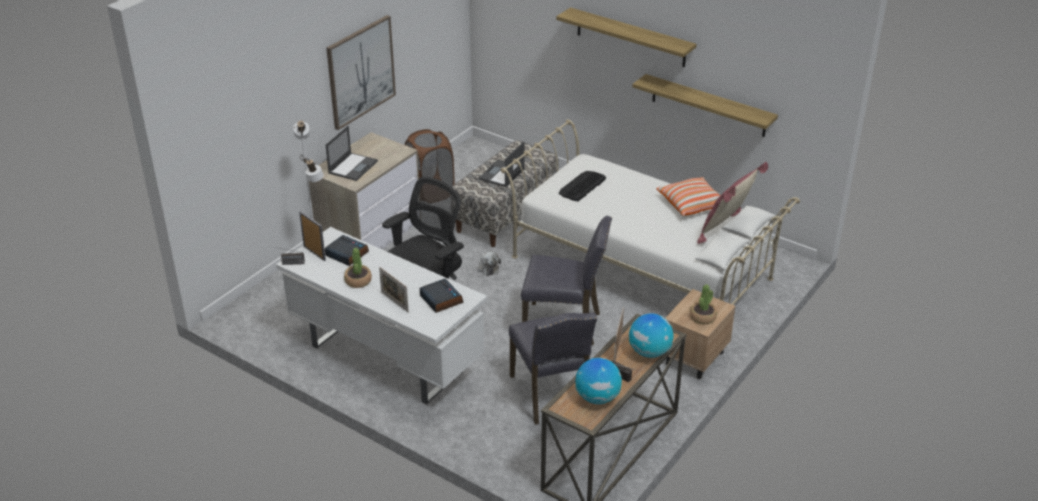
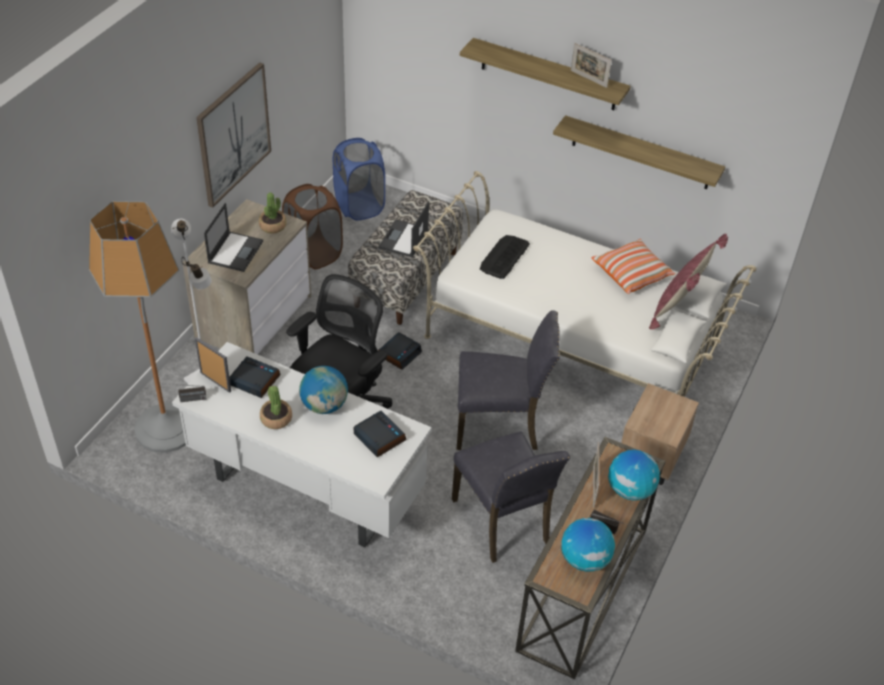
camera: 10 degrees left, 10 degrees up
picture frame [379,267,409,313] -> picture frame moved to [571,43,612,88]
plush toy [478,252,501,276] -> alarm clock [378,332,422,370]
potted plant [690,284,717,325] -> potted plant moved to [259,192,287,233]
none -> floor lamp [89,201,186,453]
none -> globe [299,366,348,414]
none -> blue laundry basket [333,138,385,221]

